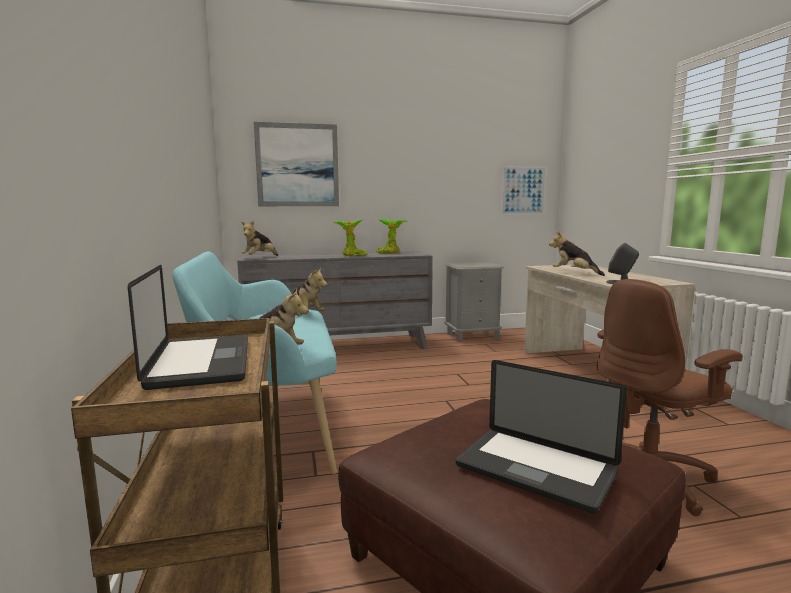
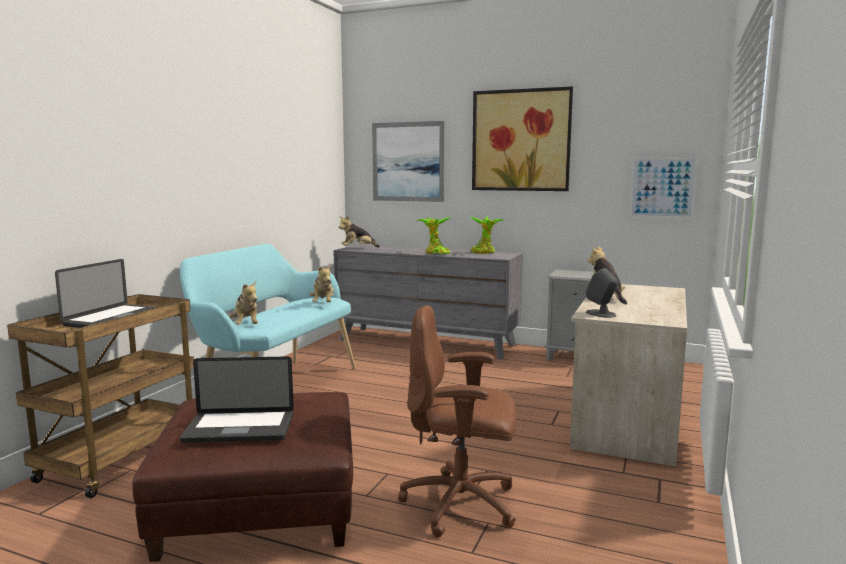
camera: 35 degrees right, 0 degrees up
laptop [455,360,627,514] -> laptop turned 75 degrees counterclockwise [180,356,294,443]
none -> picture [472,86,573,191]

